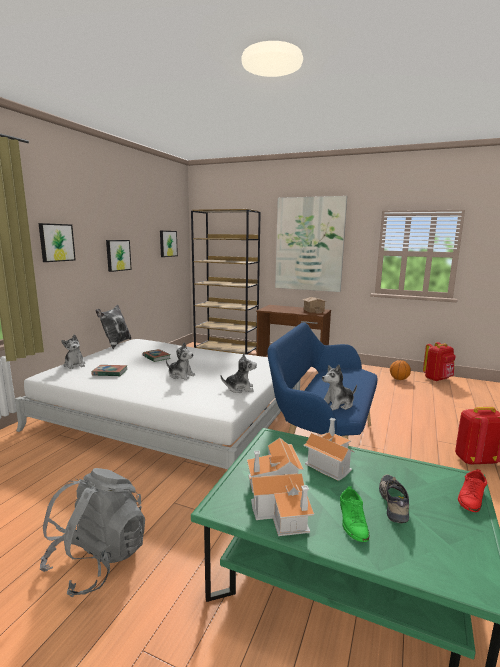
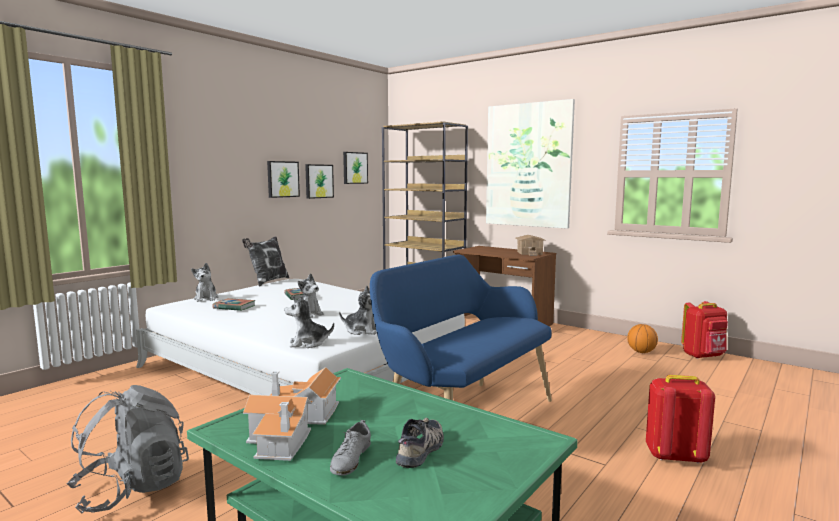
camera: 15 degrees right, 5 degrees down
picture [38,223,76,262] -> picture moved to [305,164,334,199]
toy house [304,418,354,481] -> none
plush toy [322,365,357,410] -> plush toy moved to [285,295,334,348]
green shoe [340,487,369,542] -> grey shoe [330,420,371,476]
red shoe [458,469,487,512] -> none

